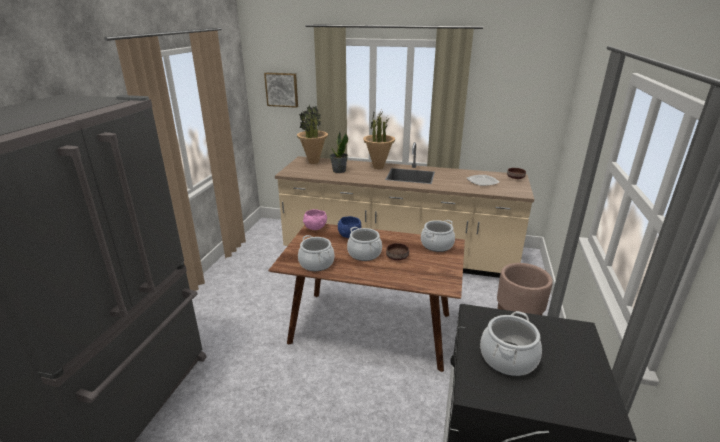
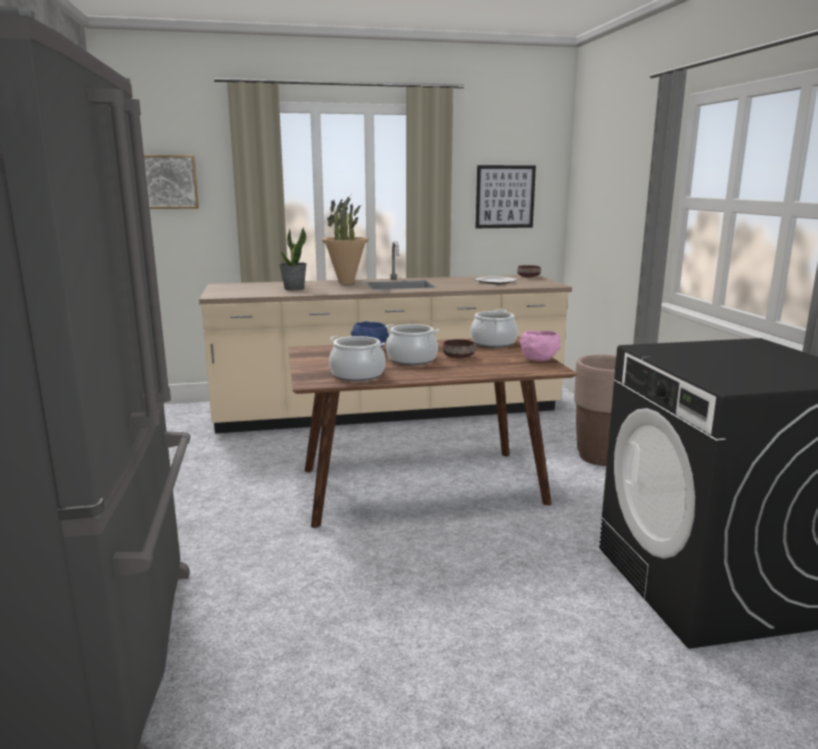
camera: 25 degrees left, 10 degrees down
potted plant [297,105,328,164] -> none
pink bowl [303,209,327,230] -> pink bowl moved to [519,331,561,361]
cooking pot [480,311,542,376] -> none
none -> picture [475,165,536,228]

